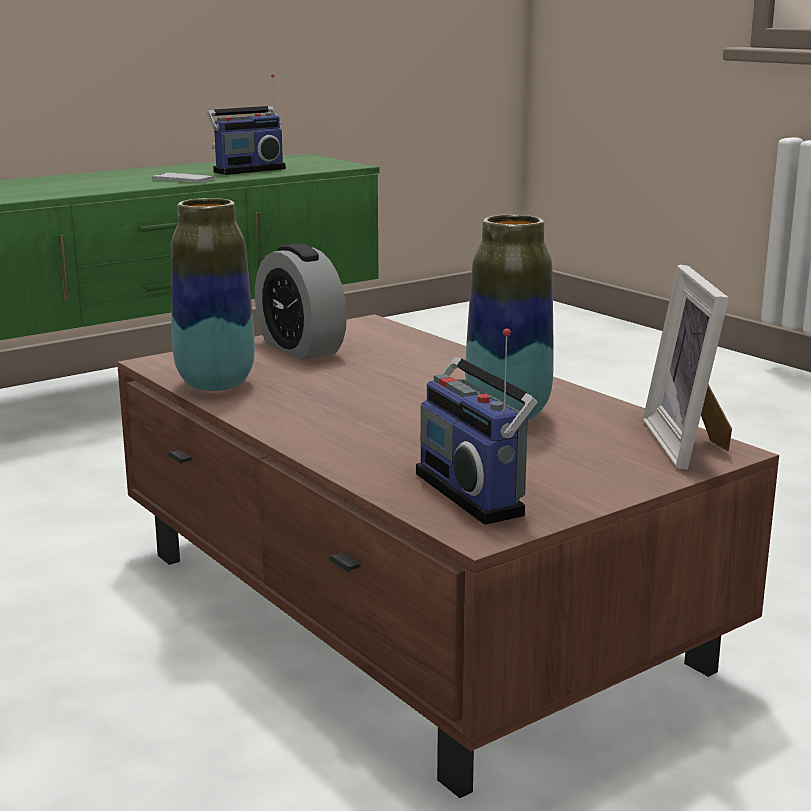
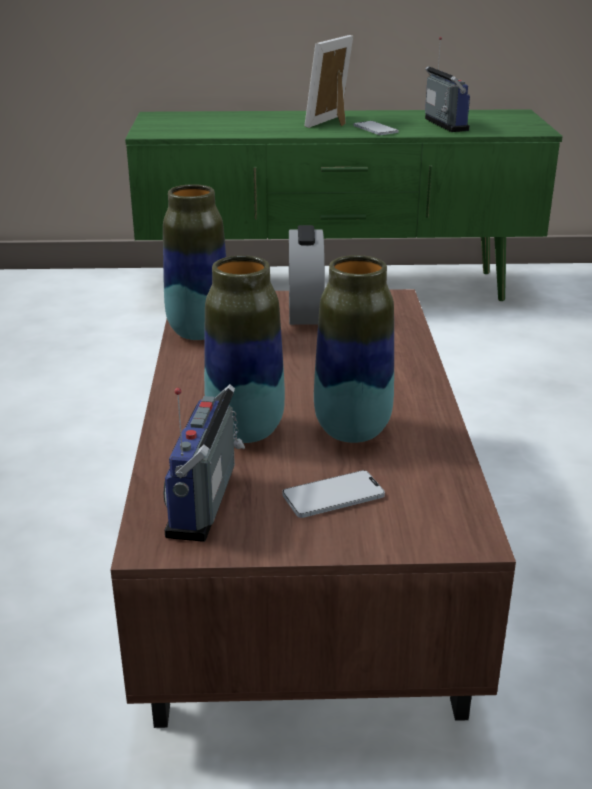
camera: 35 degrees right, 10 degrees up
radio [207,74,286,175] -> radio turned 105 degrees counterclockwise [425,37,470,132]
picture frame [643,265,732,470] -> picture frame moved to [304,35,353,128]
none -> vase [204,255,285,443]
none -> phone [282,470,385,518]

